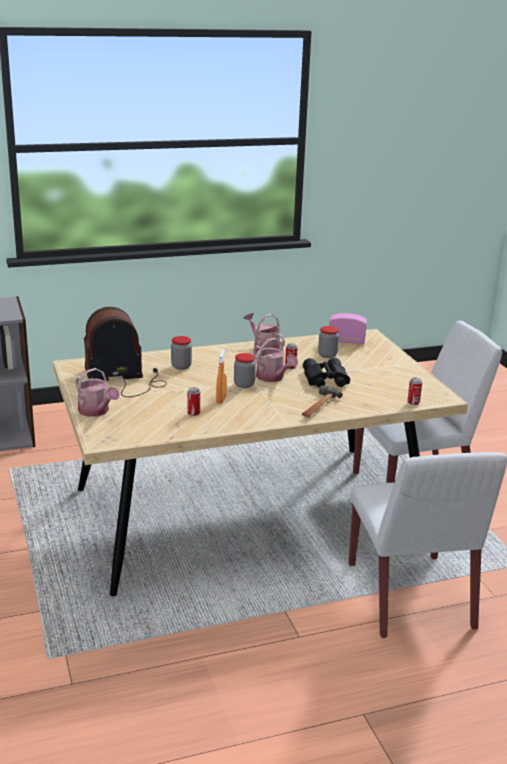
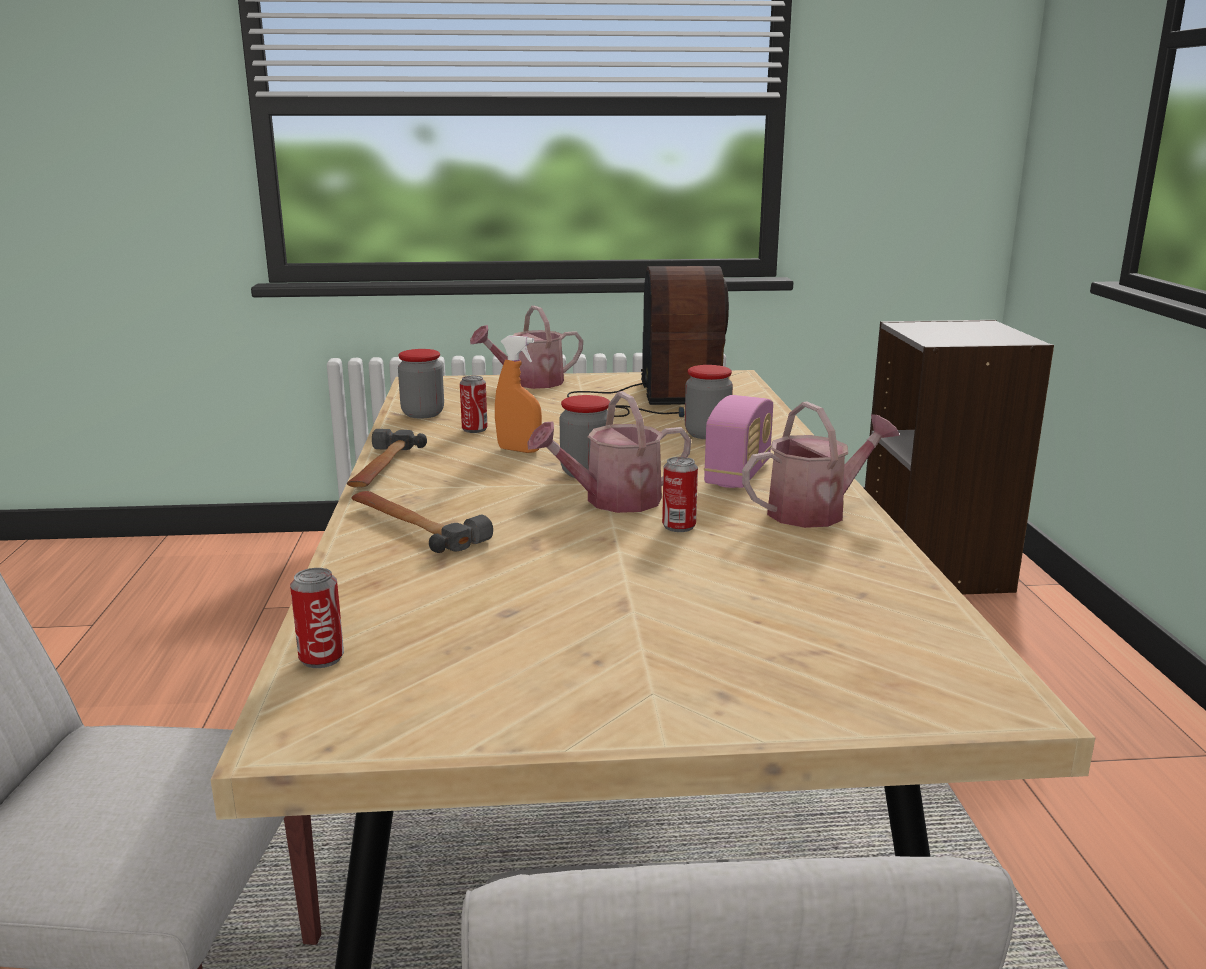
camera: 105 degrees right, 5 degrees down
black binoculars [303,358,350,388] -> none
jar [318,326,339,358] -> jar moved to [398,349,444,418]
radio [329,313,367,344] -> radio moved to [704,395,773,488]
none -> hammer [347,429,427,488]

